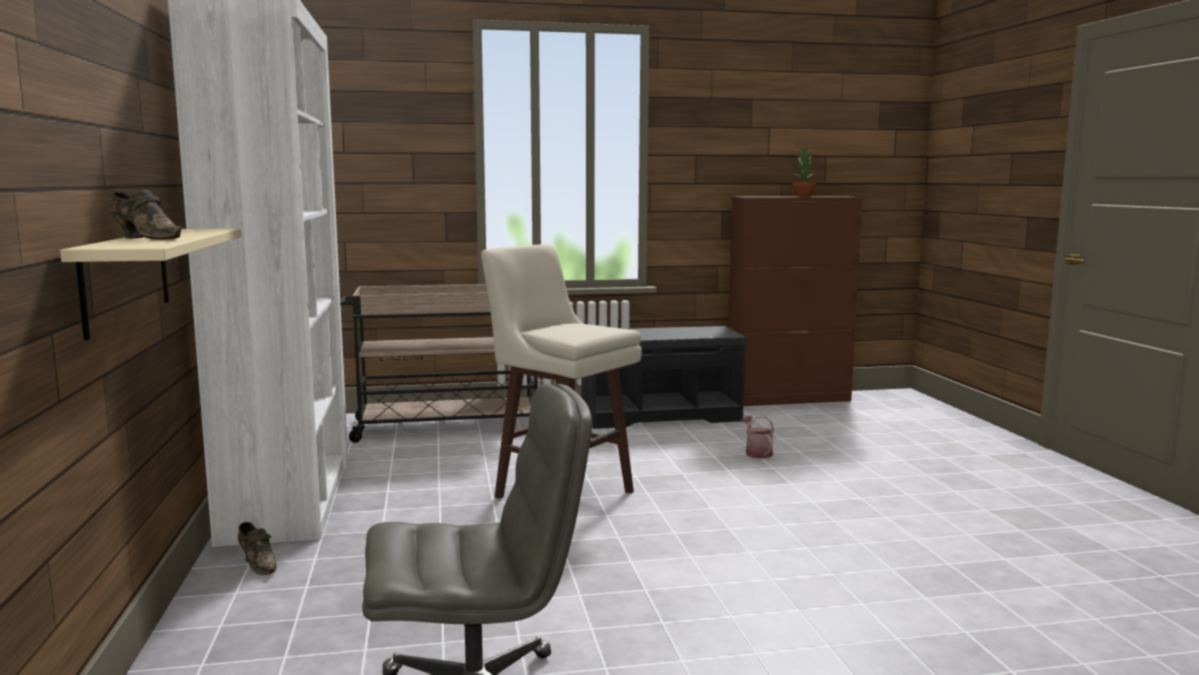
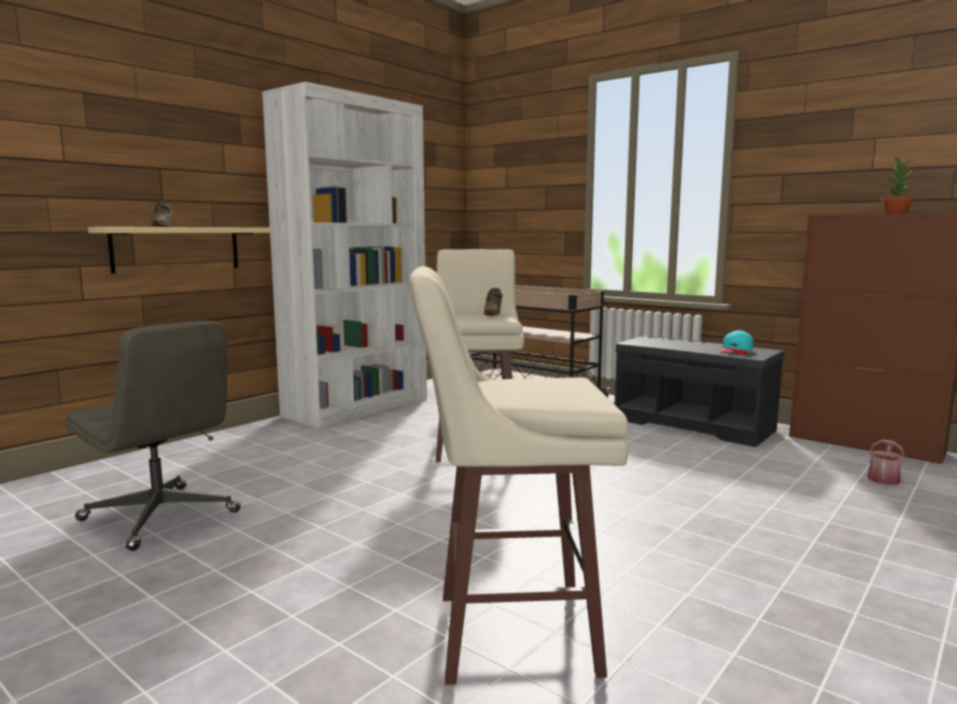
camera: 50 degrees right, 0 degrees up
brown shoe [238,522,277,575] -> brown shoe moved to [484,288,503,316]
watering can [741,416,774,458] -> watering can moved to [868,440,905,485]
none -> beige stool [409,266,629,685]
none -> turquoise cap [720,330,753,355]

